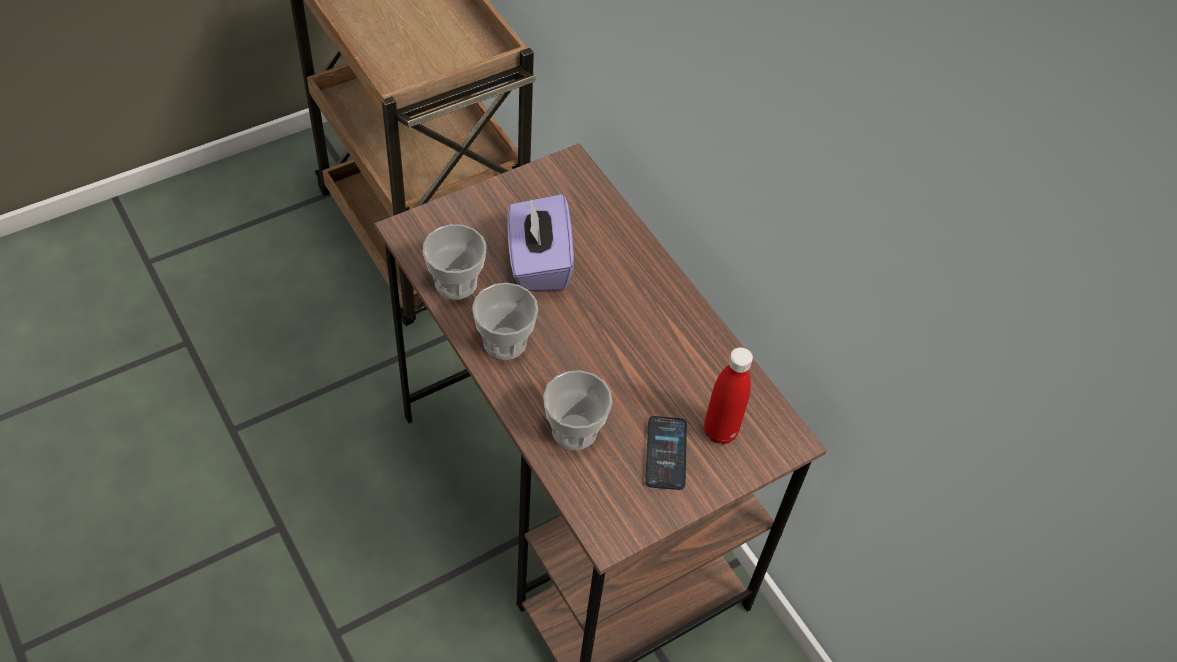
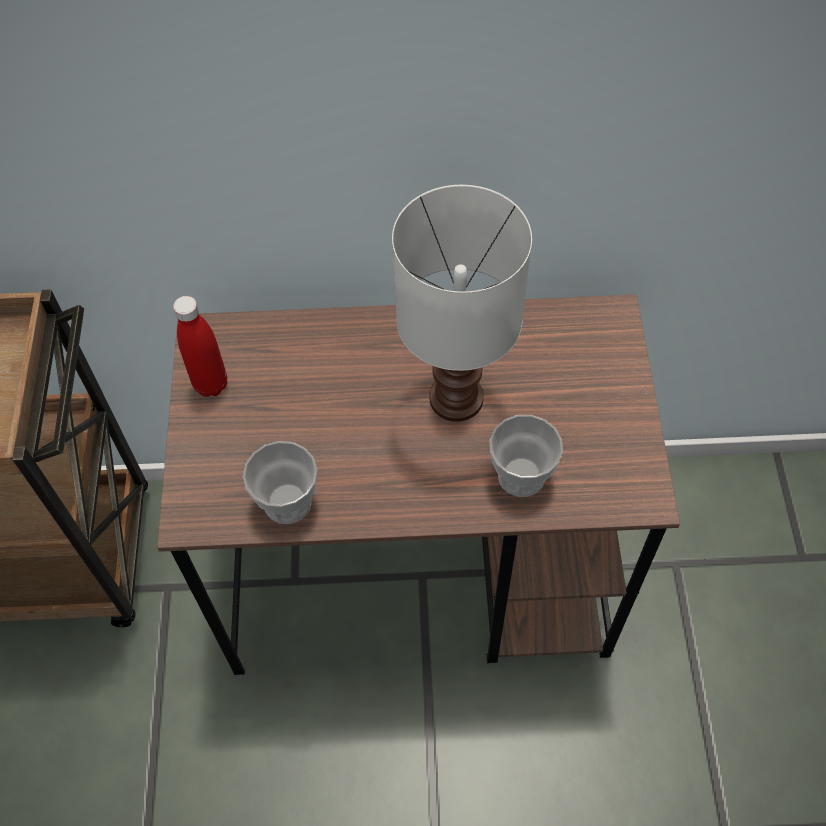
camera: 55 degrees left, 5 degrees up
cup [472,283,539,360] -> none
purple tissue box [507,194,574,291] -> none
phone [645,416,687,490] -> none
red bottle [704,347,753,444] -> red bottle moved to [173,296,227,397]
none -> white table lamp [392,185,532,422]

